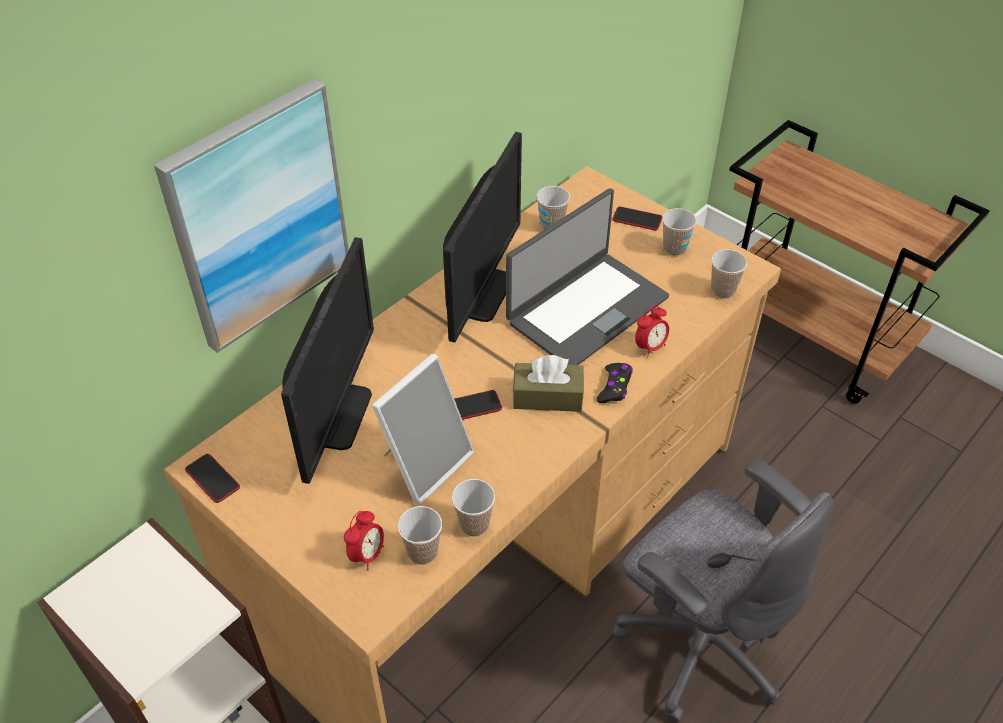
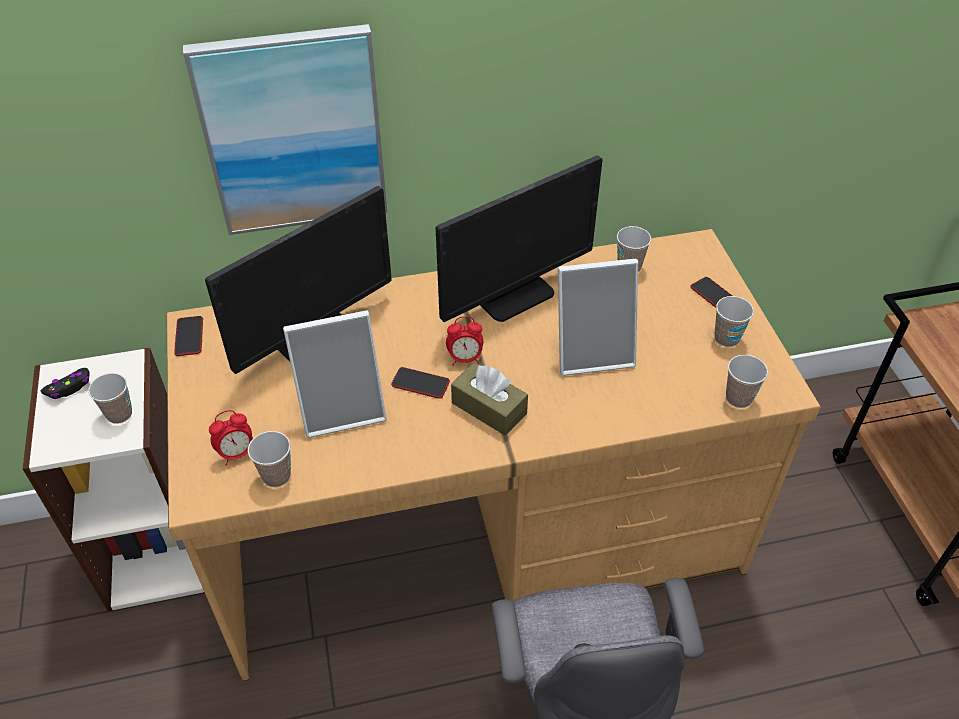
camera: 35 degrees right, 0 degrees up
cup [452,479,495,537] -> cup moved to [88,373,132,424]
laptop [506,188,669,365] -> picture frame [558,259,638,376]
black game controller [597,363,633,403] -> black game controller moved to [41,368,90,399]
alarm clock [635,304,669,358] -> alarm clock moved to [446,316,483,366]

